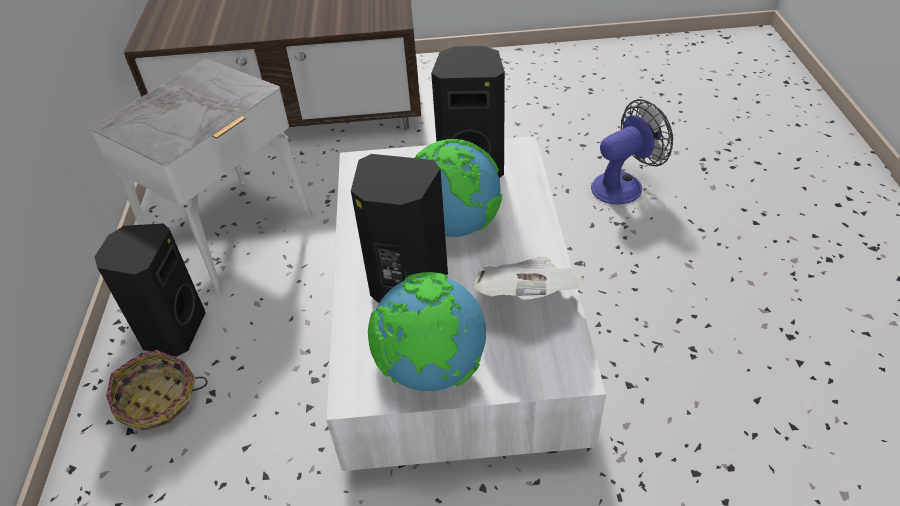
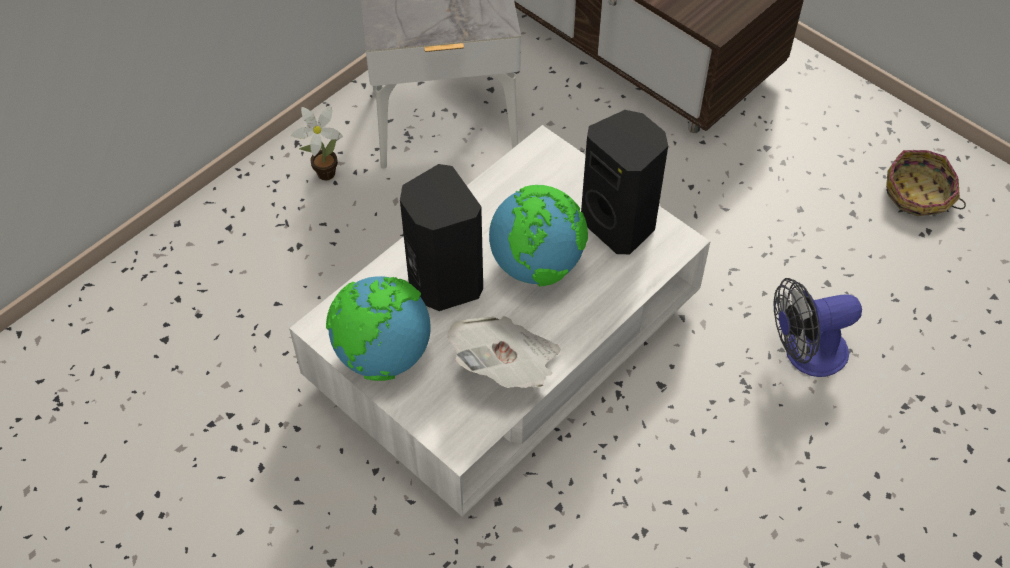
camera: 45 degrees right, 10 degrees up
black speaker [95,223,206,357] -> potted plant [291,107,343,181]
basket [106,350,207,430] -> basket moved to [886,150,966,216]
fan [591,99,673,205] -> fan turned 150 degrees clockwise [774,278,862,377]

